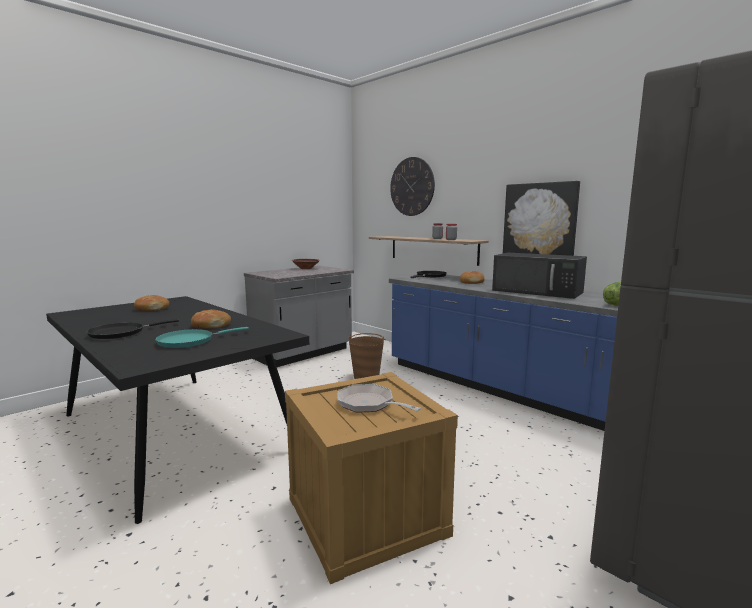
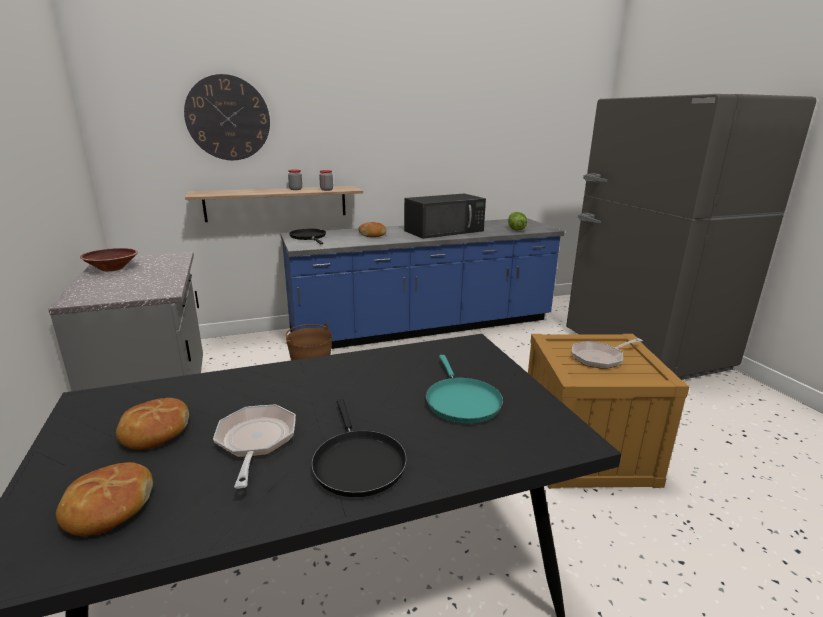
camera: 65 degrees left, 10 degrees up
bread [191,309,231,329] -> bread moved to [56,462,153,536]
picture [503,181,580,256] -> none
none -> frying pan [213,404,296,488]

